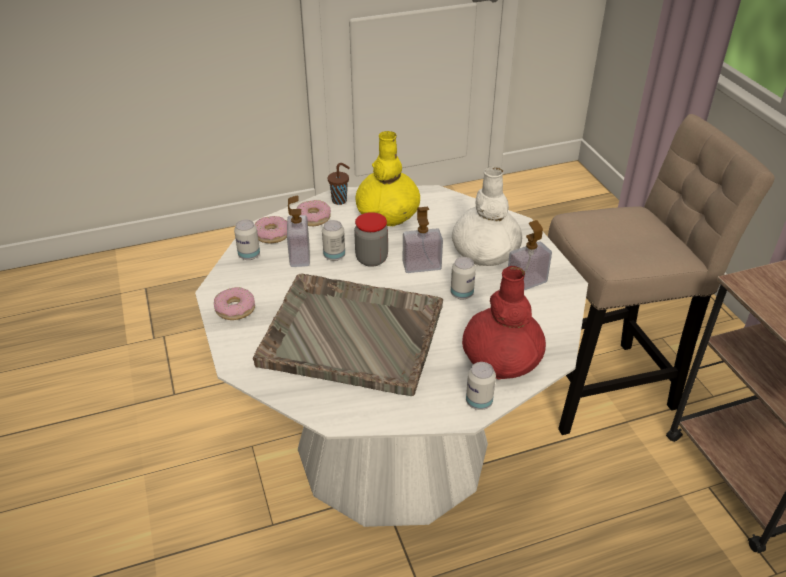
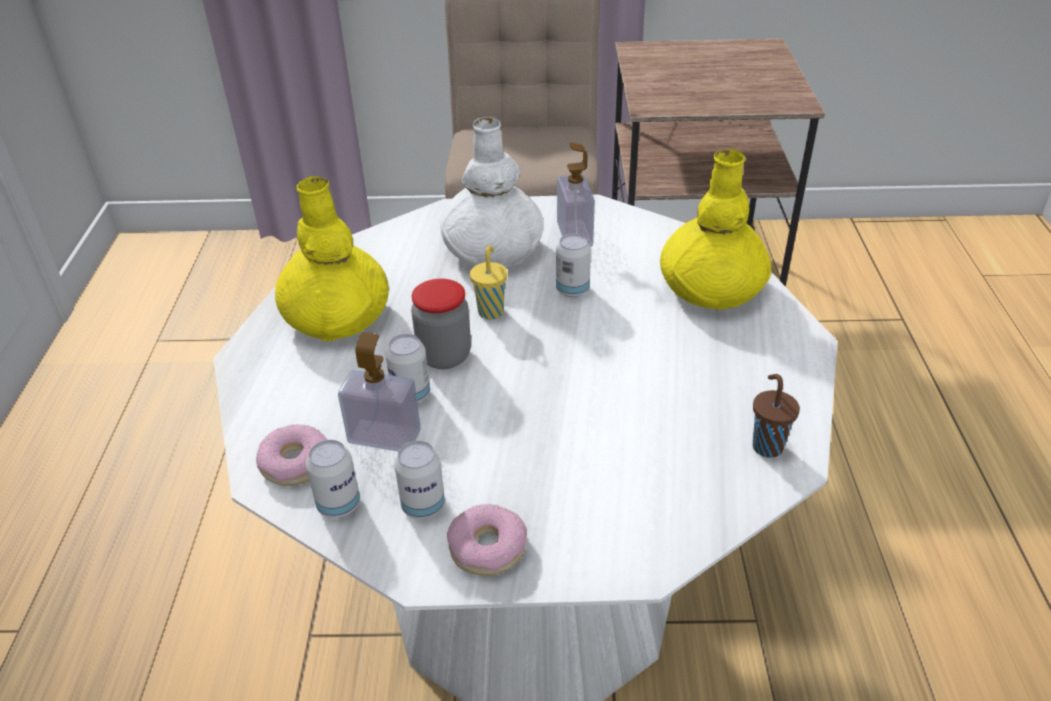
camera: 70 degrees left, 0 degrees up
grey tray [253,273,443,396] -> none
donut [296,200,331,226] -> none
brown cup [328,163,350,205] -> brown cup moved to [752,374,800,458]
soap dispenser [403,207,443,273] -> yellow cup [470,245,508,319]
red vase [462,266,546,380] -> yellow vase [660,149,771,310]
can [466,362,496,410] -> can moved to [394,441,445,519]

